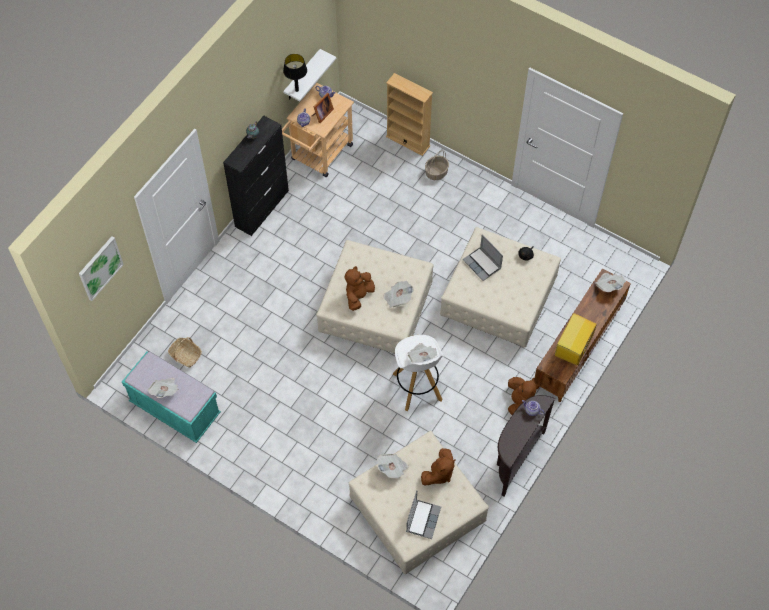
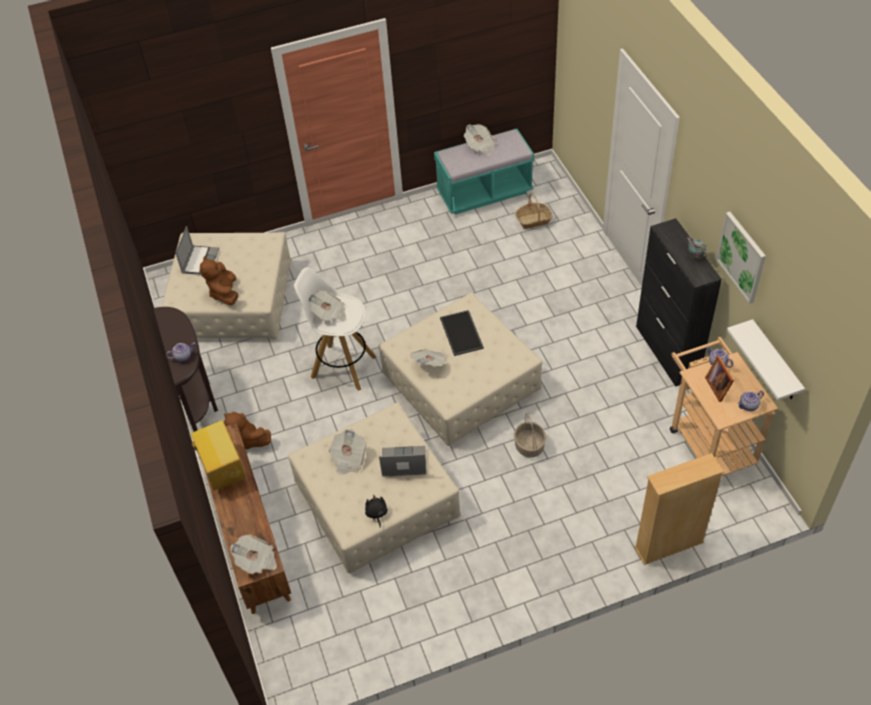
camera: 130 degrees right, 10 degrees down
picture [79,236,124,301] -> picture moved to [716,212,766,304]
black table lamp [283,54,307,92] -> none
brown plush toy [344,266,375,311] -> tray [440,310,484,356]
newspaper [377,454,409,478] -> newspaper moved to [329,429,367,475]
laptop [406,491,441,539] -> laptop turned 135 degrees counterclockwise [175,226,219,275]
basket [425,150,449,180] -> basket moved to [514,413,546,458]

